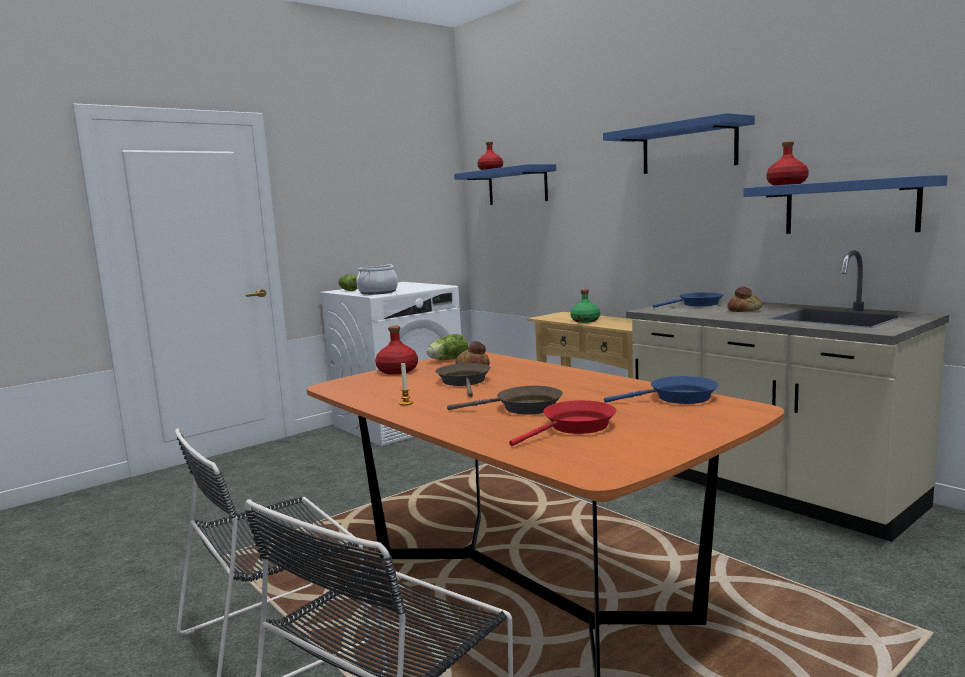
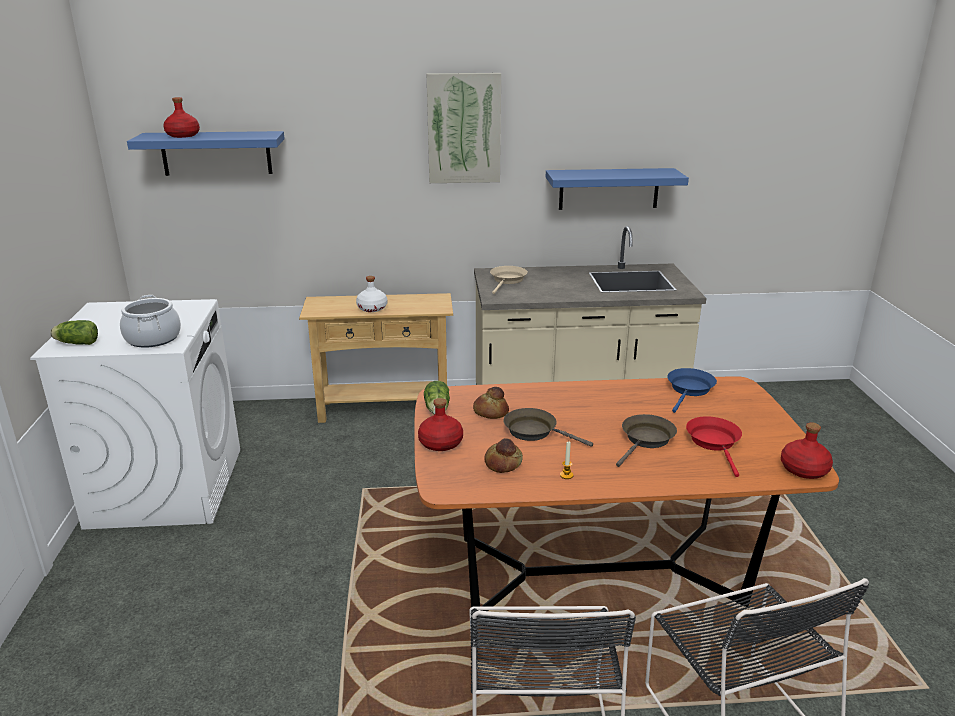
camera: 55 degrees left, 15 degrees up
green bottle [570,289,600,323] -> white bottle [356,276,387,312]
blue shelf [603,113,755,174] -> picture [426,73,501,183]
blue frying pan [653,292,723,308] -> beige frying pan [490,266,528,294]
bread [727,286,762,312] -> bread moved to [485,438,523,473]
red bottle [766,141,809,186] -> red bottle moved to [781,422,833,479]

